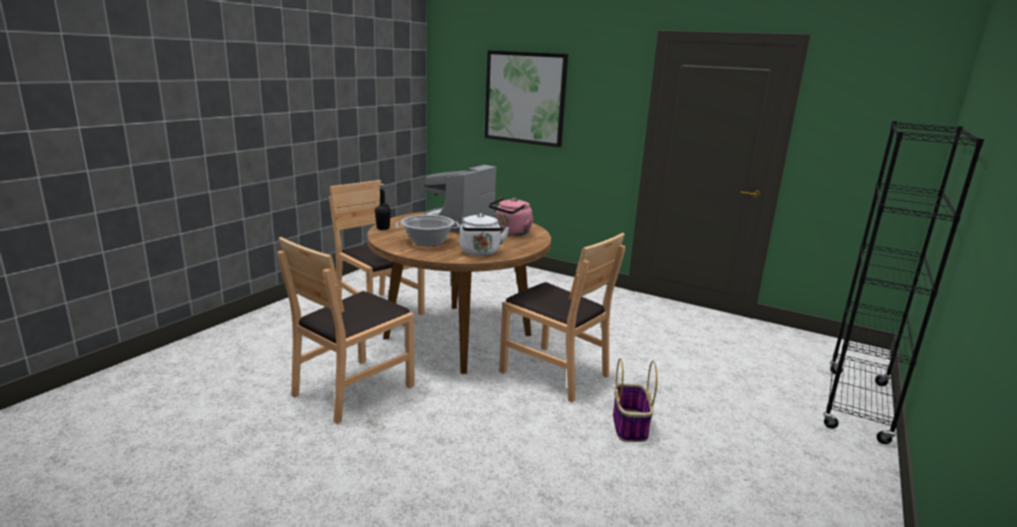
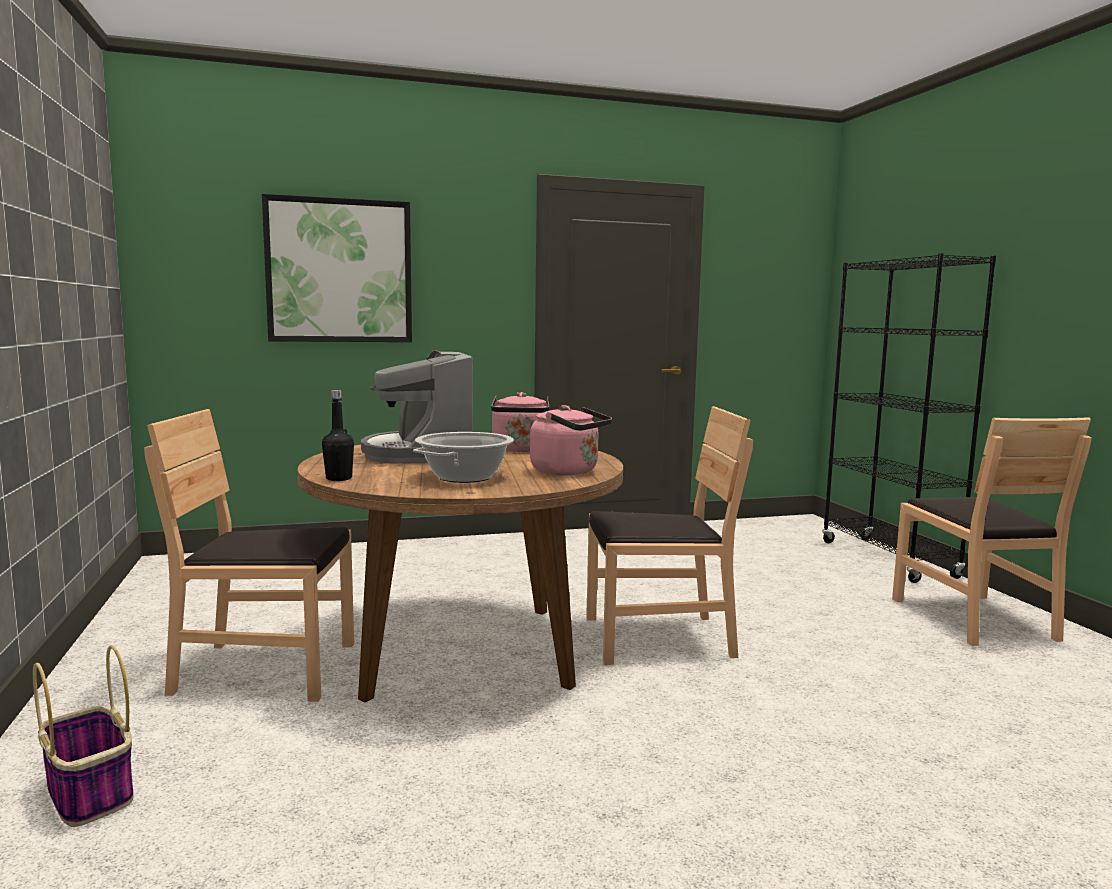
camera: 45 degrees left, 10 degrees down
brown chair [277,237,415,424] -> brown chair moved to [892,417,1091,646]
white kettle [460,213,510,256] -> pink kettle [530,405,612,475]
basket [613,358,658,442] -> basket moved to [33,645,134,827]

